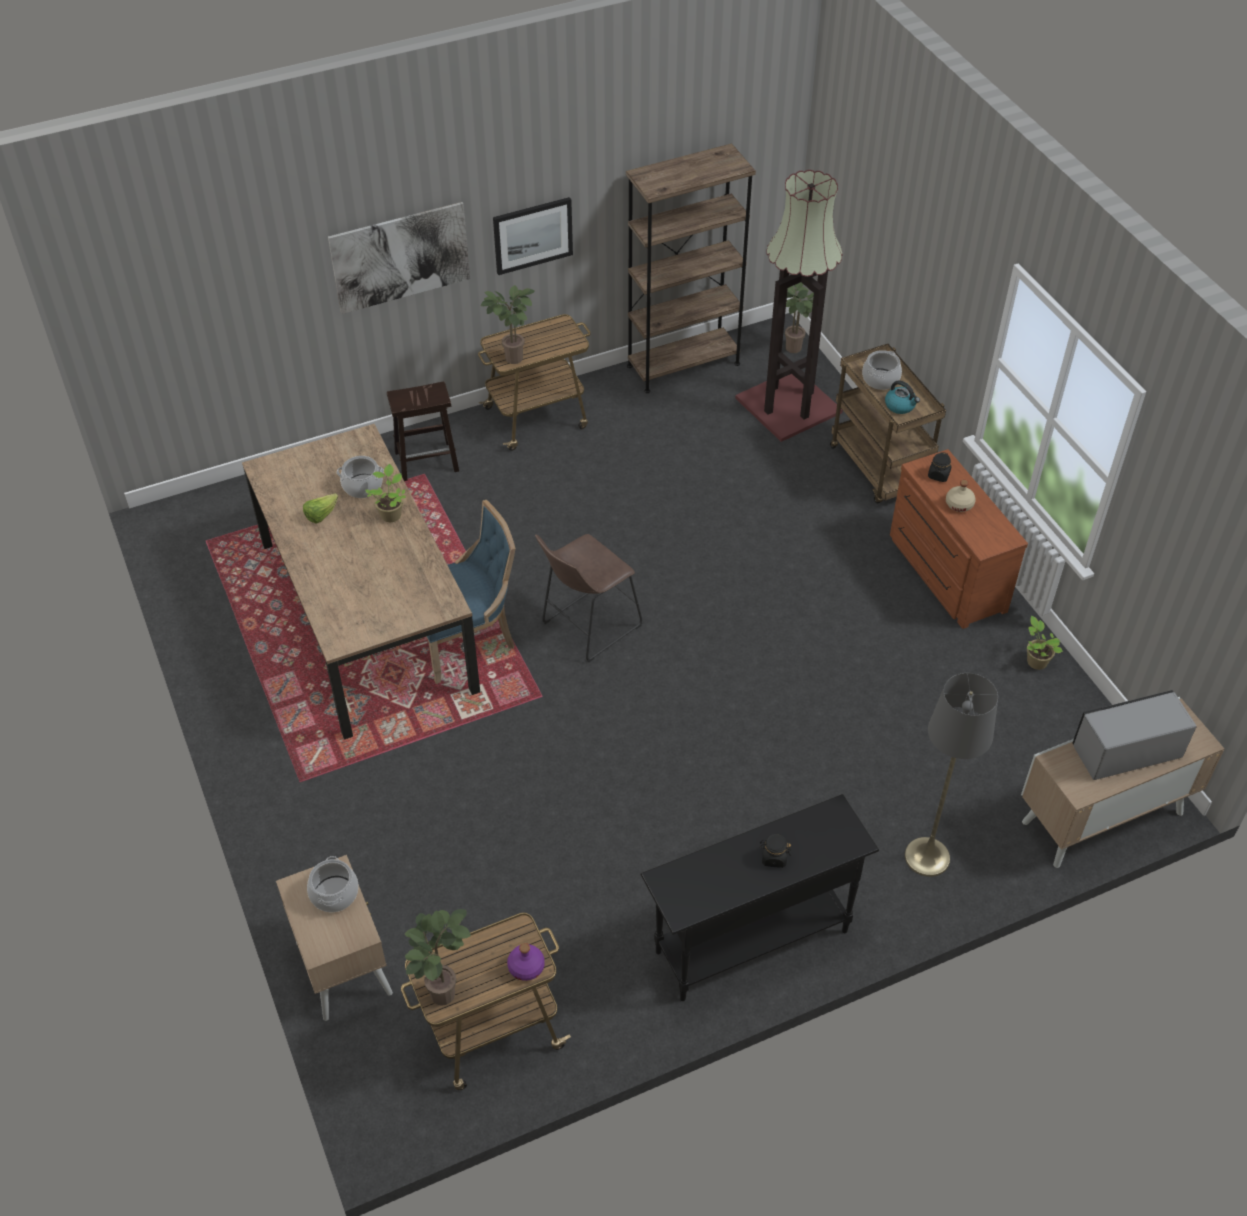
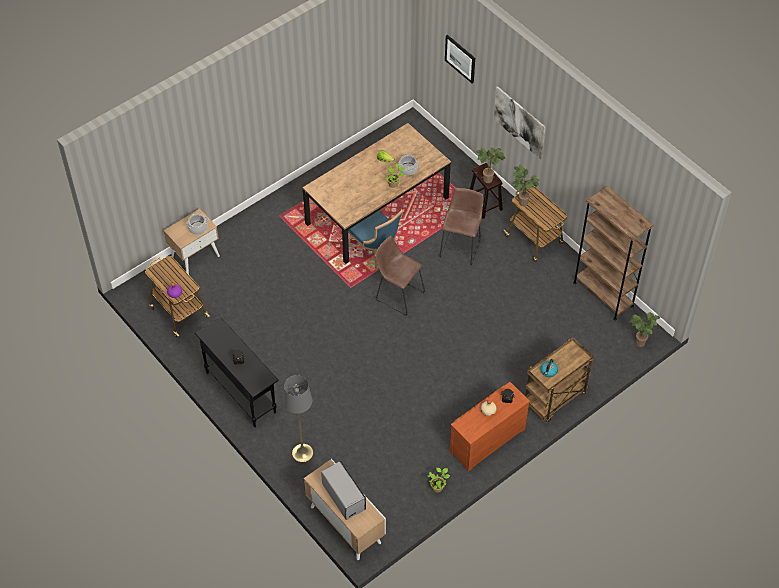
camera: 75 degrees right, 5 degrees up
potted plant [405,909,471,1006] -> potted plant moved to [476,147,505,183]
picture [493,197,573,275] -> picture moved to [445,35,475,83]
floor lamp [735,170,843,442] -> none
cooking pot [862,350,902,390] -> none
none -> brown stool [439,188,483,265]

